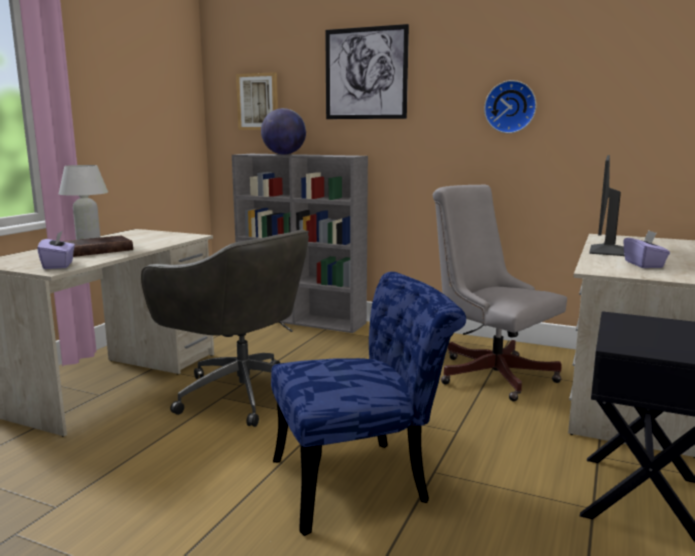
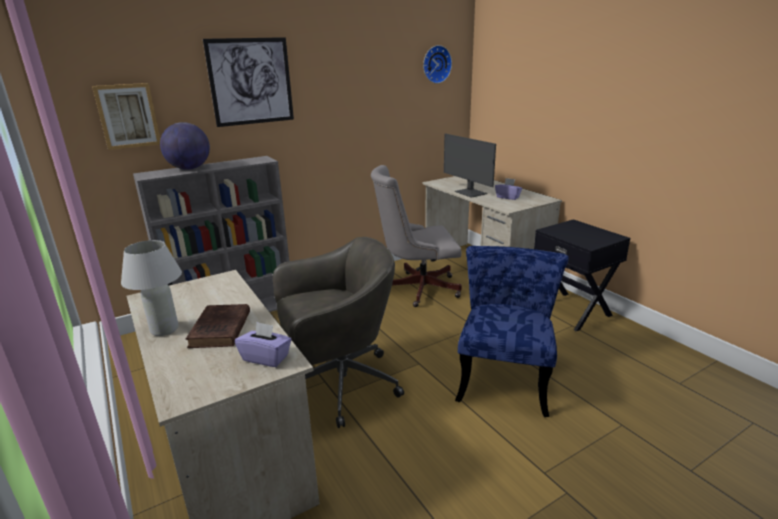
camera: 55 degrees left, 10 degrees up
wall clock [484,80,537,133] -> wall clock moved to [423,45,452,84]

